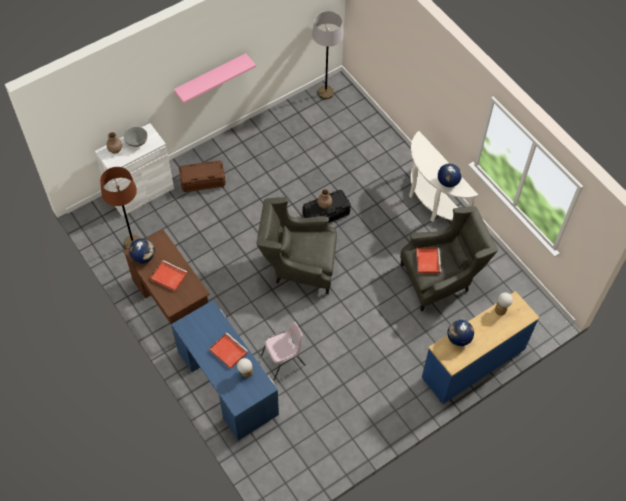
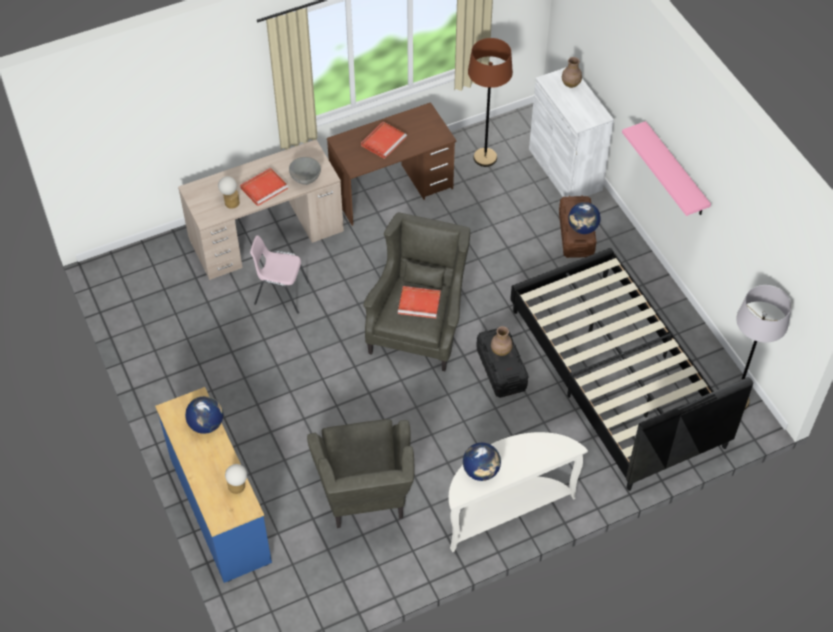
camera: 100 degrees right, 5 degrees down
grey bowl [124,127,147,147] -> grey bowl moved to [289,157,321,185]
globe [129,238,155,263] -> globe moved to [568,202,601,234]
blue desk [171,300,279,440] -> beige desk [178,140,344,280]
pink chair [261,322,306,381] -> pink chair turned 120 degrees clockwise [250,235,309,314]
red tray [416,248,441,274] -> red tray moved to [398,286,441,318]
none -> black bed [510,248,753,491]

